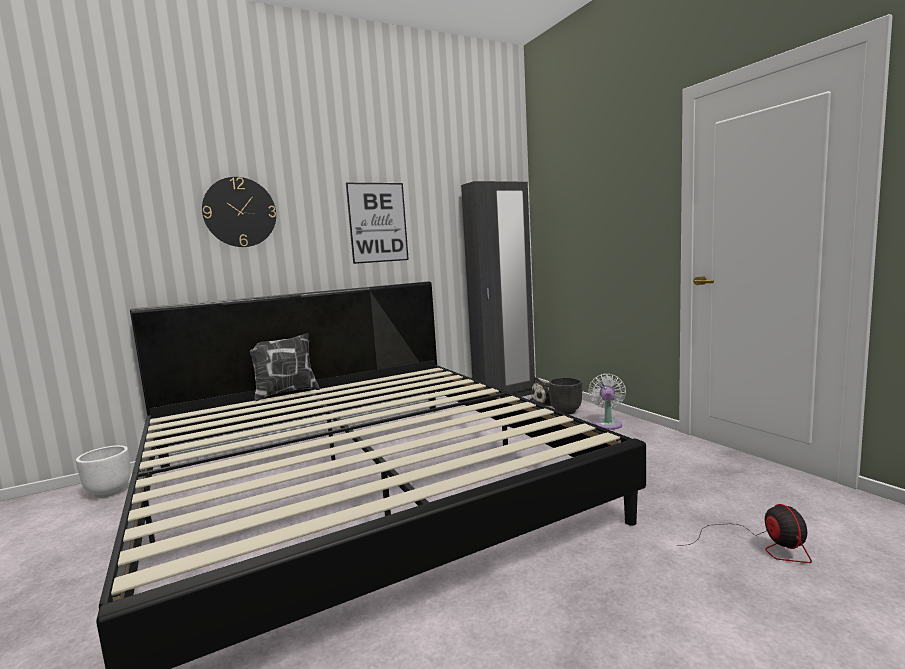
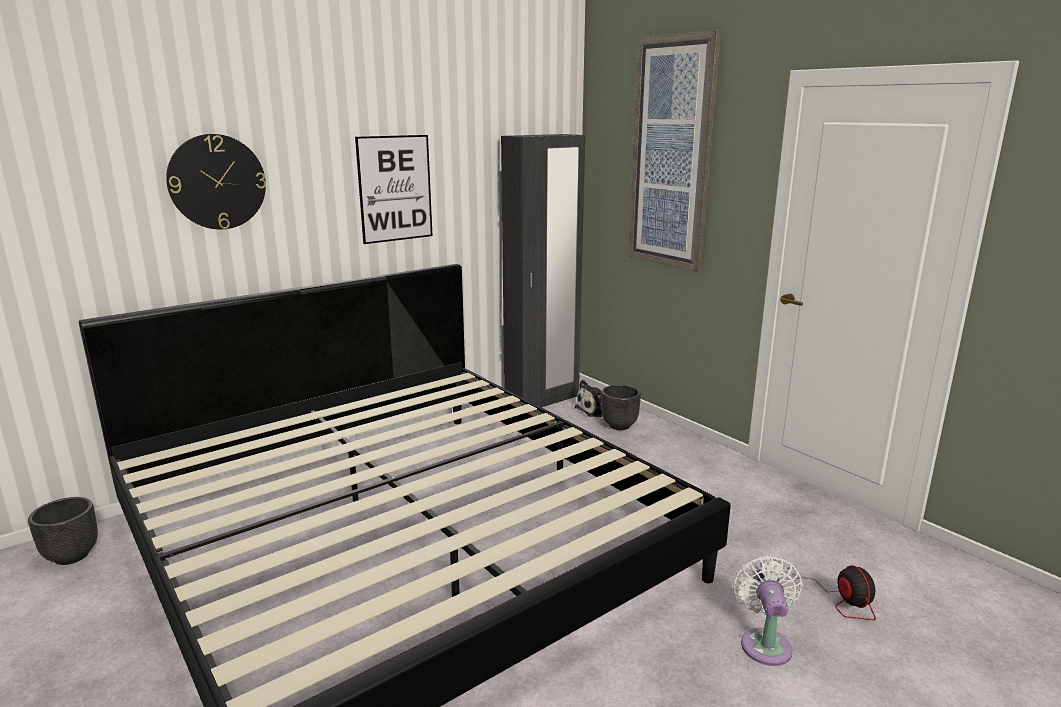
camera: 10 degrees left, 10 degrees up
white planter [76,445,131,498] -> black planter [28,497,98,565]
pillow [250,333,320,401] -> none
white fan [588,373,626,430] -> white fan moved to [733,555,803,666]
none -> picture [628,30,722,272]

